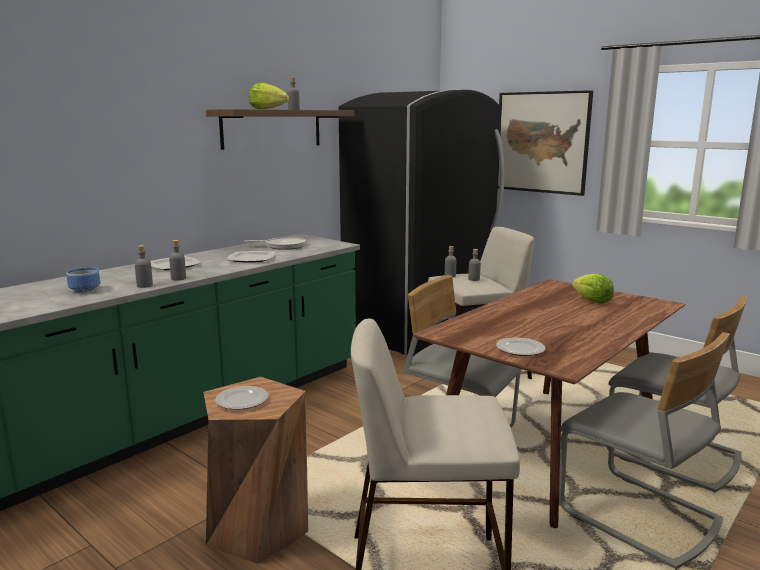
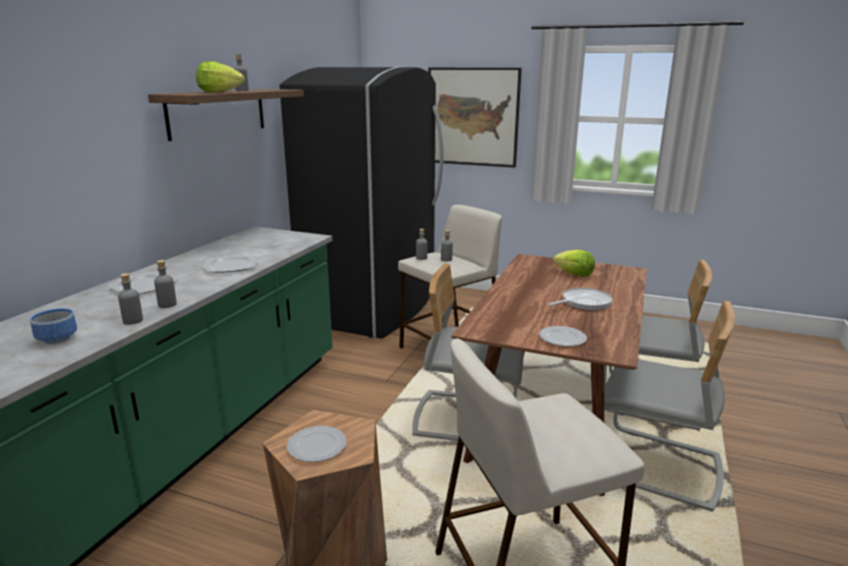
camera: 20 degrees left, 5 degrees up
frying pan [244,237,306,250] -> frying pan moved to [548,288,613,311]

